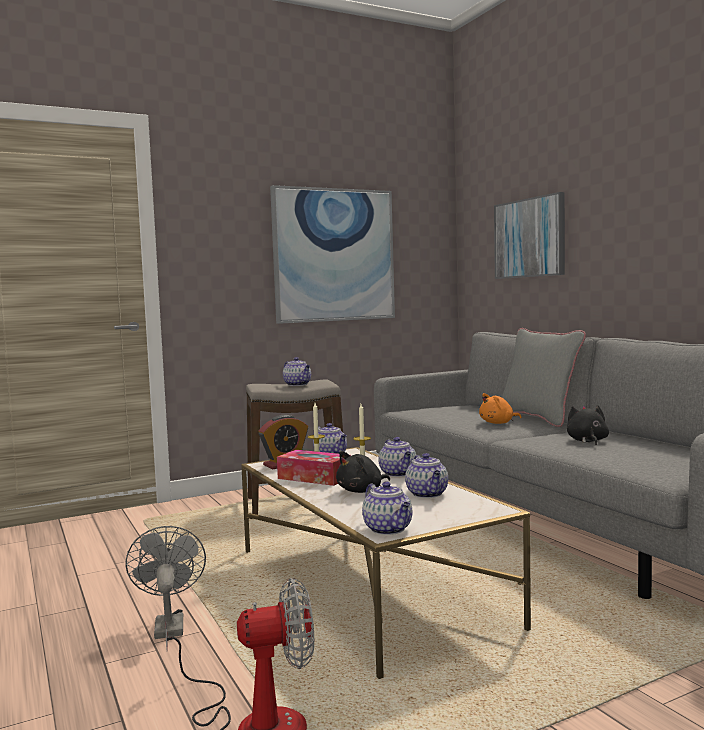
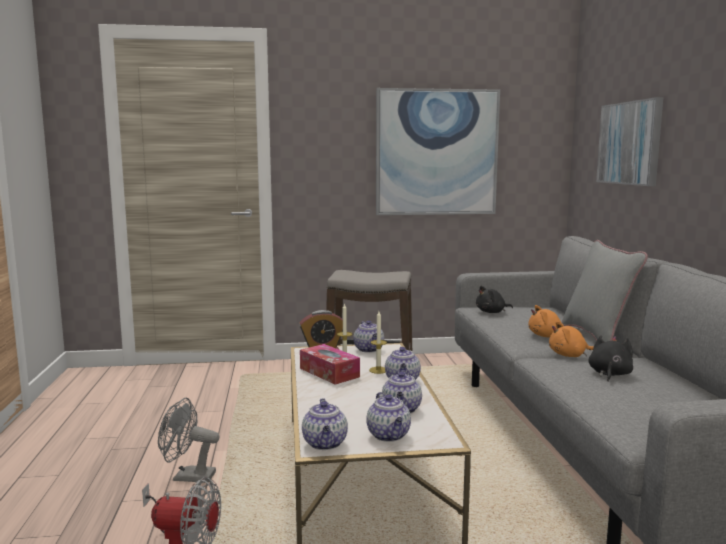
camera: 20 degrees right, 5 degrees up
grey fan [125,526,206,639] -> grey fan turned 90 degrees counterclockwise [158,397,220,483]
teapot [283,357,311,386] -> teapot moved to [366,392,411,442]
black plush toy [336,451,390,493] -> black plush toy moved to [476,286,513,313]
none -> orange plush toy [549,321,594,357]

